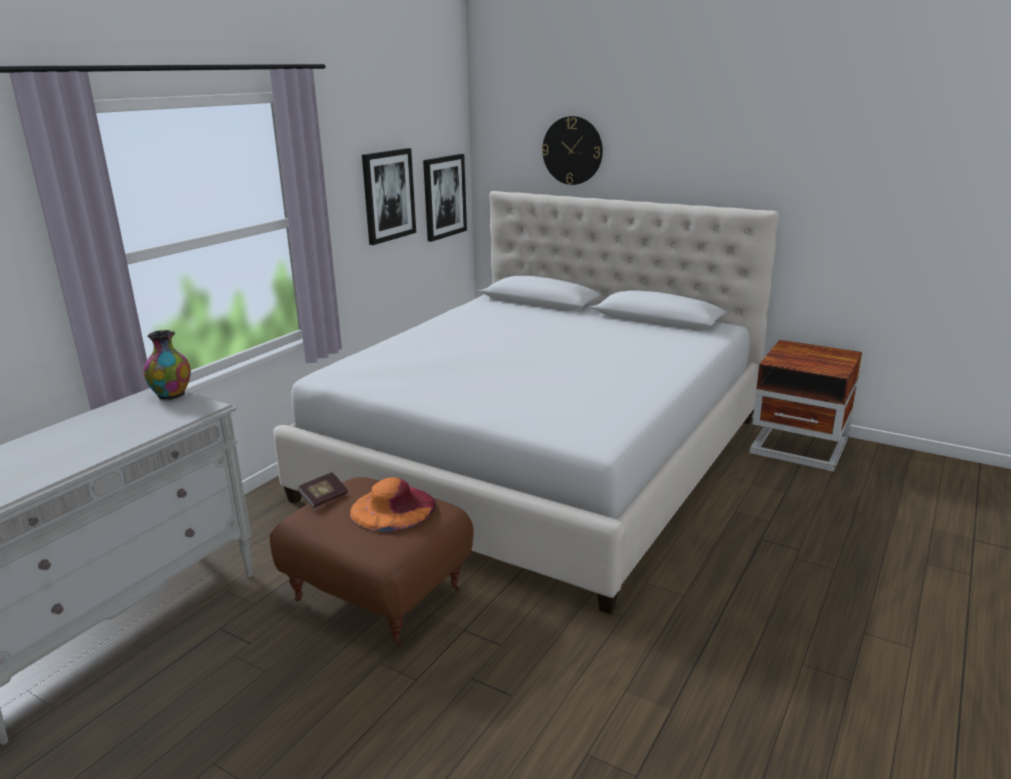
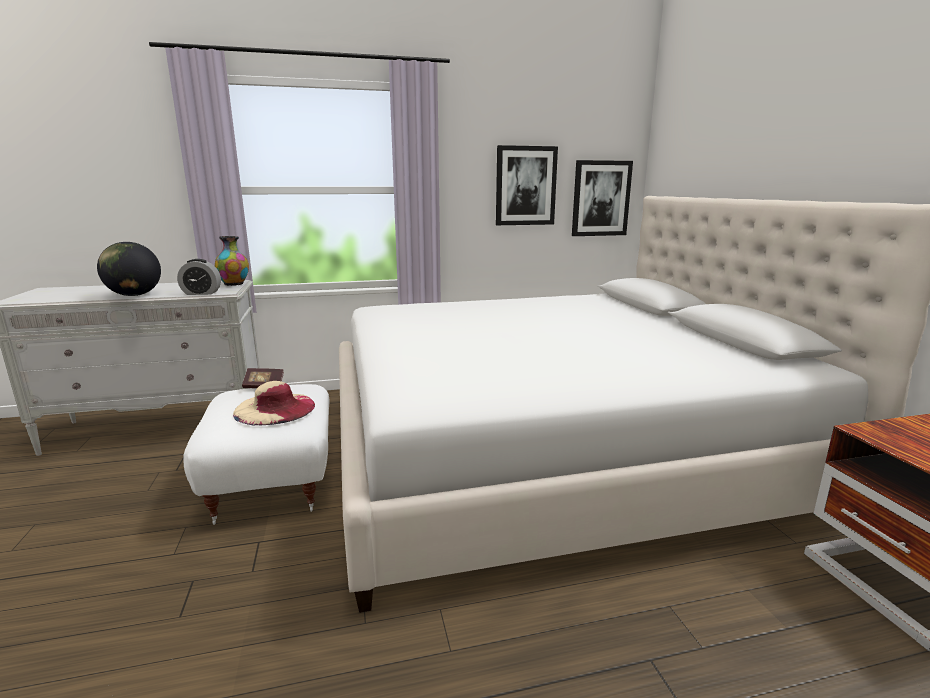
camera: 45 degrees right, 5 degrees down
brown ottoman [270,477,474,647] -> white ottoman [183,384,329,525]
orange hat [350,477,436,532] -> beige hat [233,381,315,426]
wall clock [542,116,603,185] -> none
none -> globe [97,242,161,296]
none -> alarm clock [177,259,221,295]

